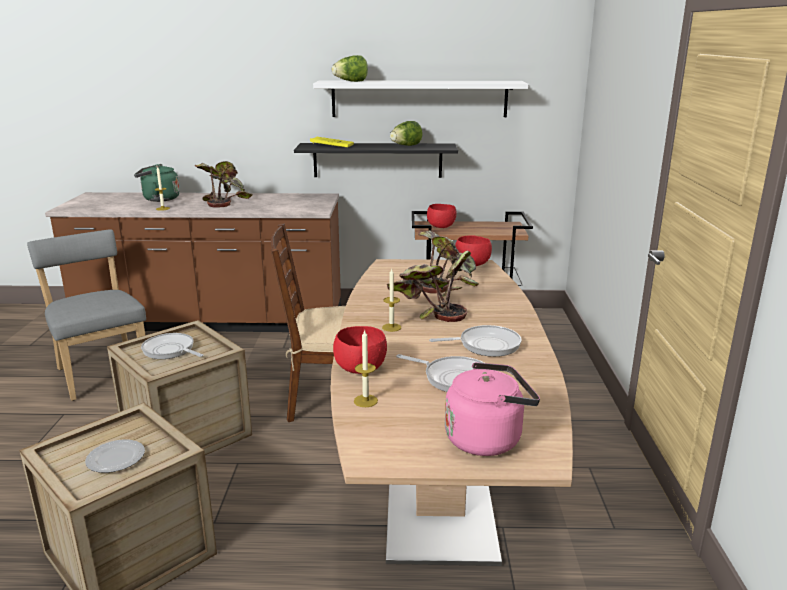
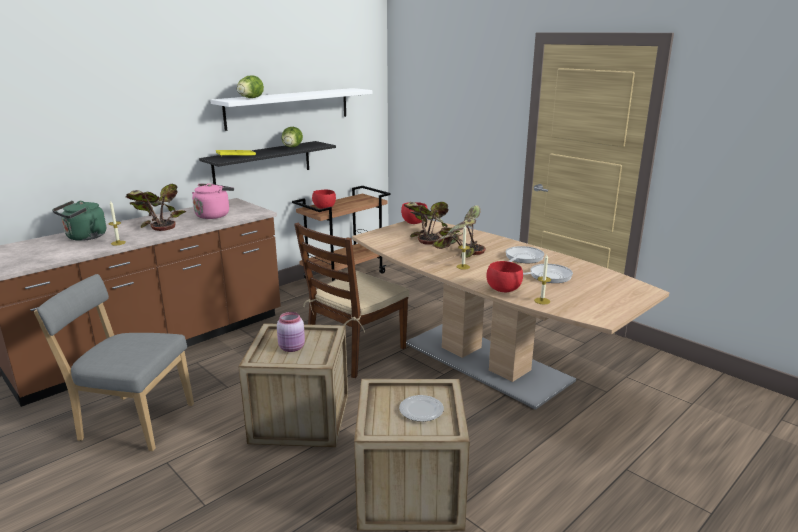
camera: 45 degrees left, 0 degrees up
frying pan [141,333,203,359] -> pink jar [277,312,305,352]
pink kettle [445,362,540,456] -> pink kettle moved to [192,183,234,219]

